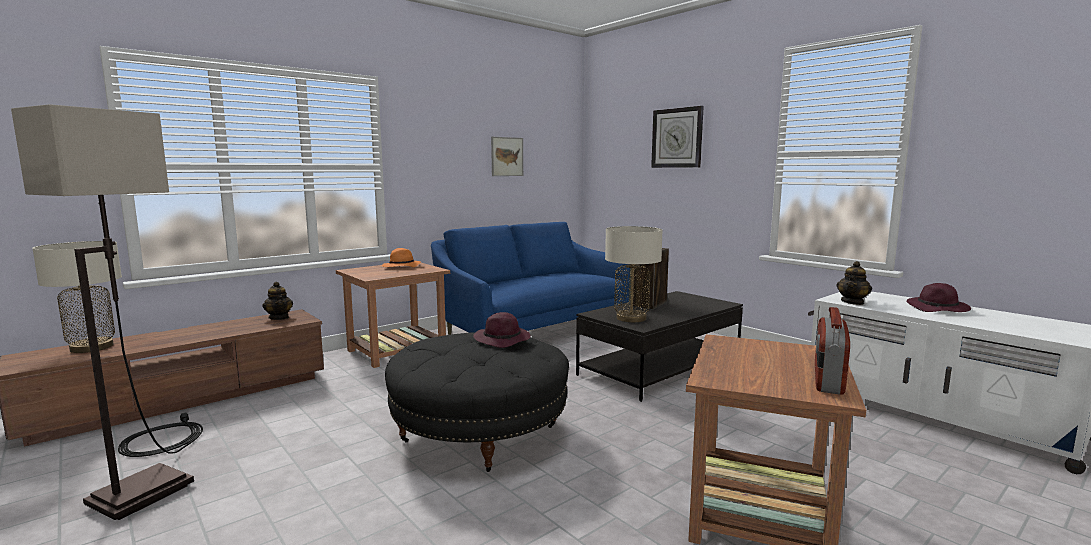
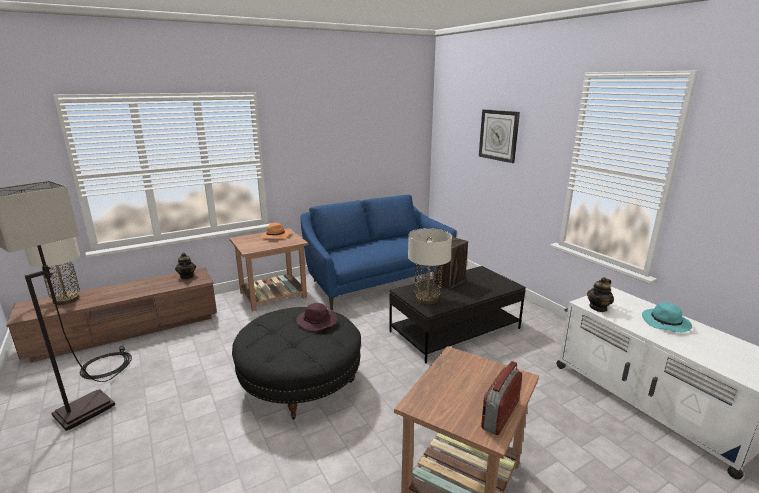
camera: 10 degrees right, 10 degrees up
picture [491,137,523,176] -> none
purple hat [907,283,971,312] -> turquoise hat [642,302,692,332]

